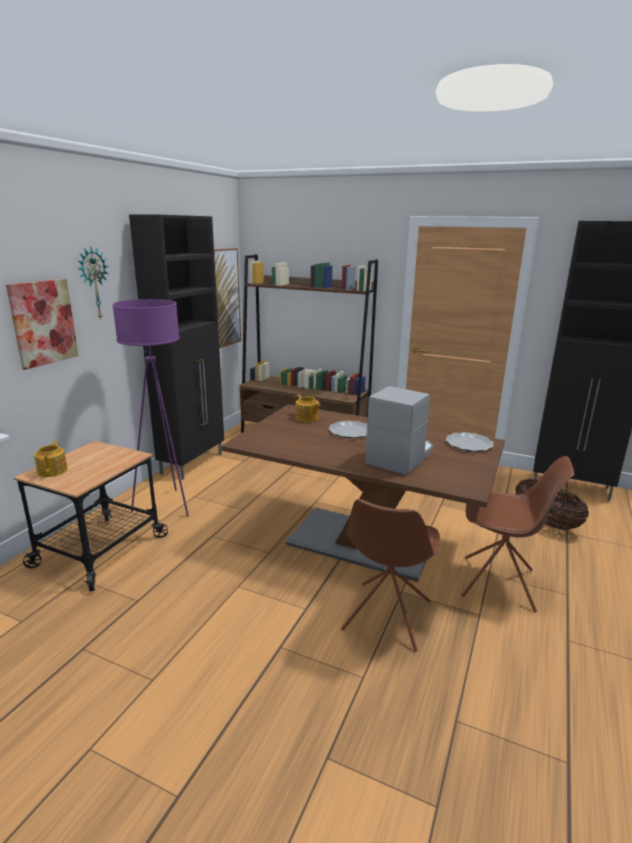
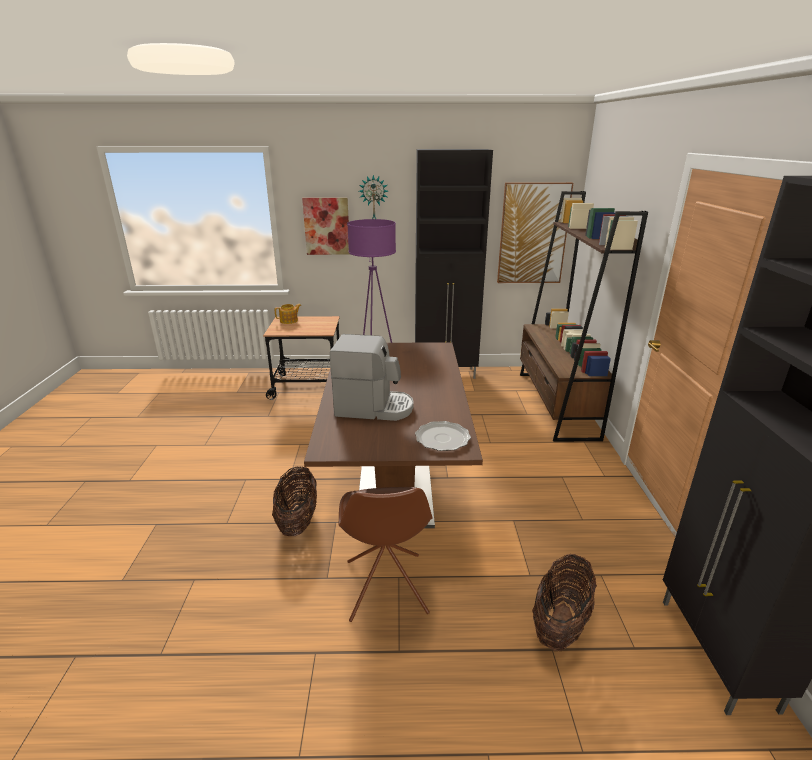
camera: 65 degrees right, 5 degrees up
teapot [295,395,321,422] -> none
plate [329,421,367,438] -> none
brown chair [341,499,440,652] -> basket [272,466,317,536]

